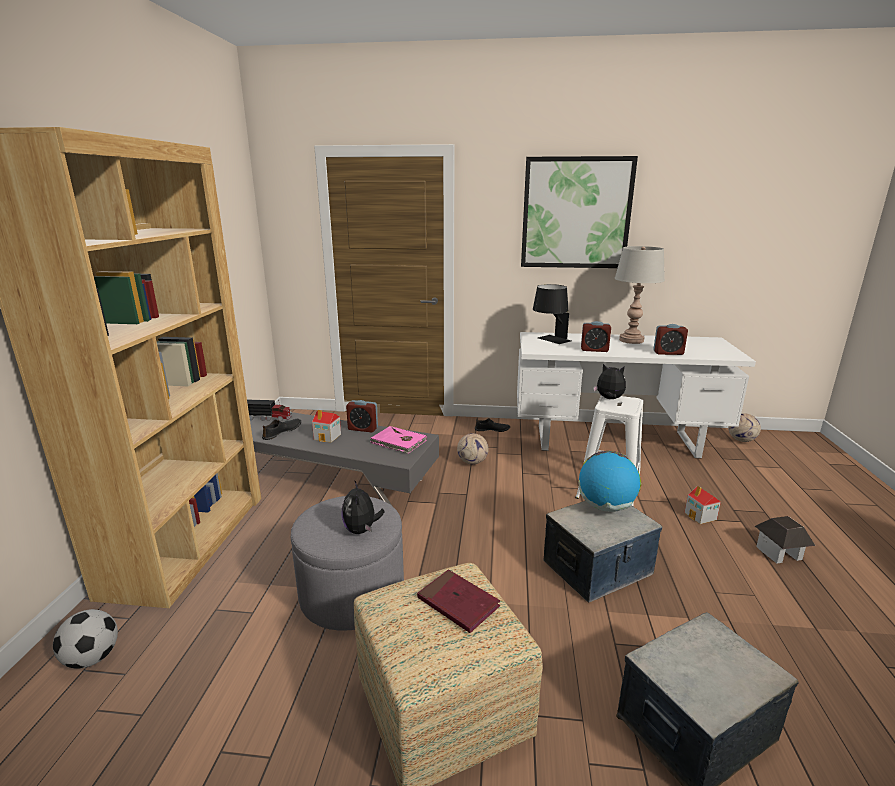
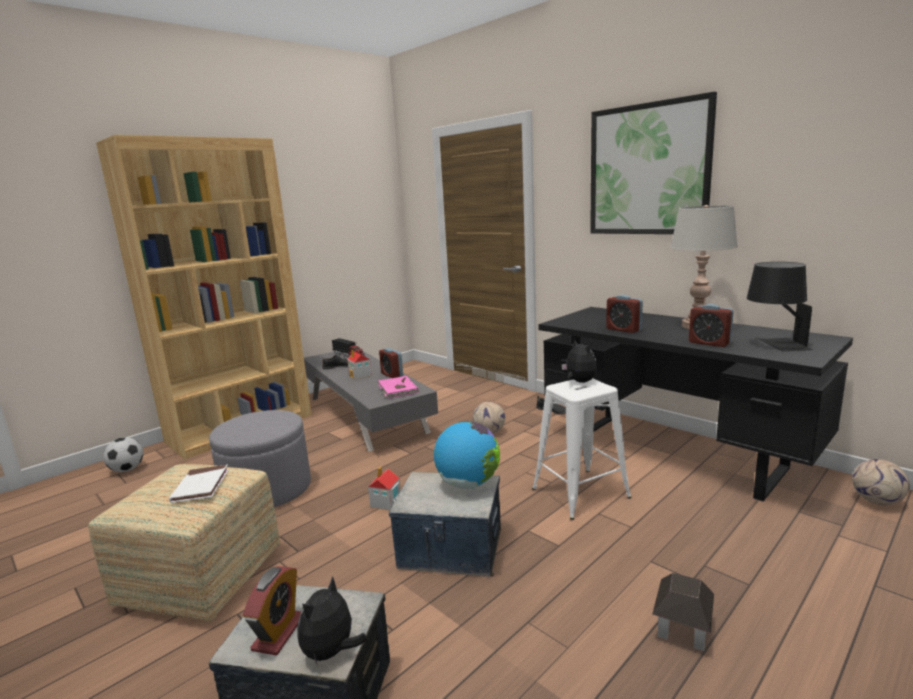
camera: 40 degrees right, 5 degrees down
plush toy [341,481,385,534] -> plush toy moved to [298,576,367,667]
red book [417,570,500,633] -> white book [169,465,229,503]
white desk [517,332,756,458] -> black desk [538,307,853,502]
black table lamp [533,284,571,344] -> black table lamp moved to [747,262,813,351]
toy house [684,486,721,524] -> toy house moved to [368,467,401,510]
none -> alarm clock [243,566,301,655]

